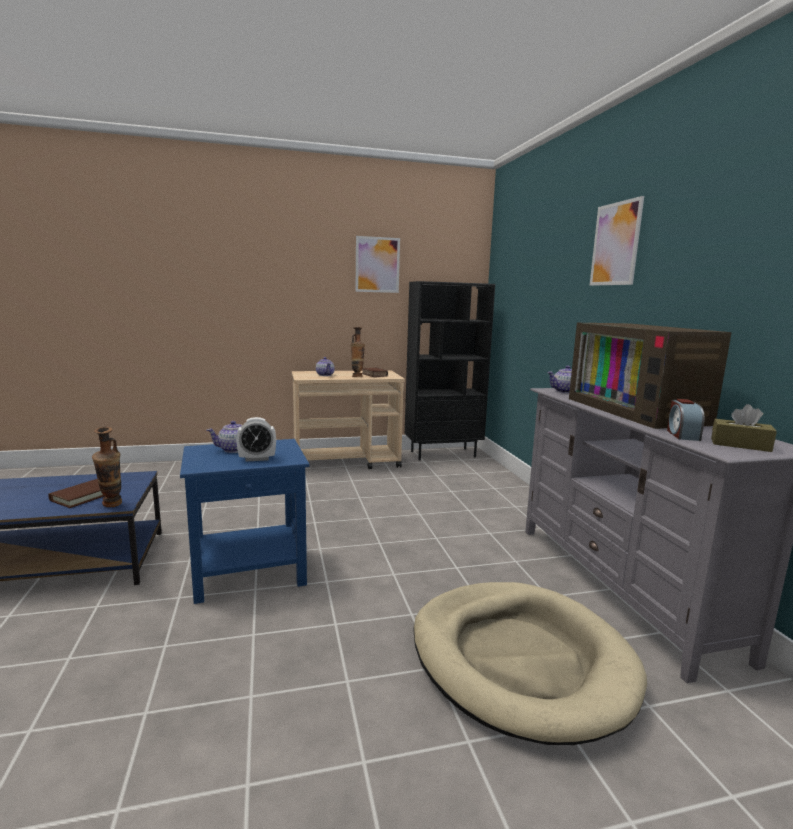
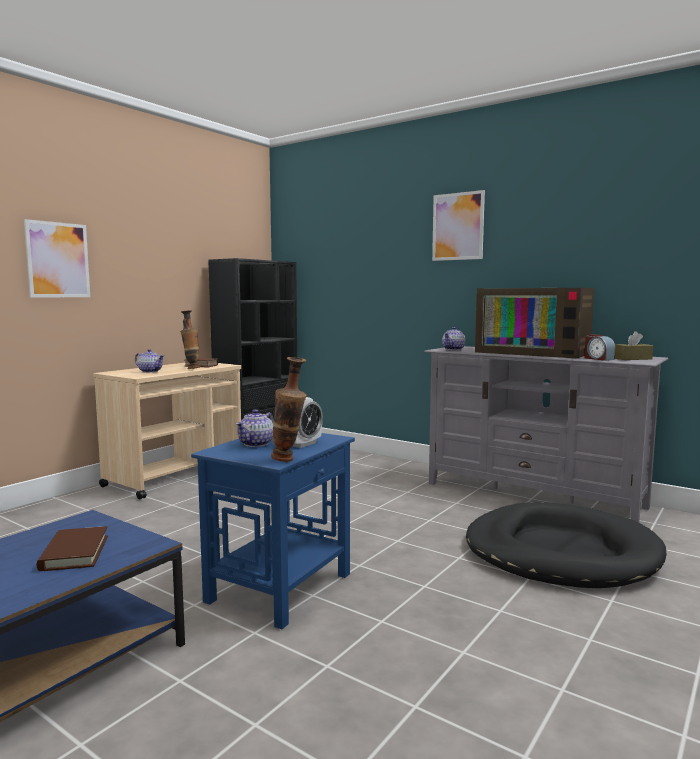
camera: 40 degrees left, 5 degrees down
vase [92,427,122,507] -> vase moved to [271,357,306,462]
picture [356,236,400,293] -> picture moved to [24,219,90,298]
beige dog bed [413,582,647,745] -> black dog bed [466,502,667,588]

